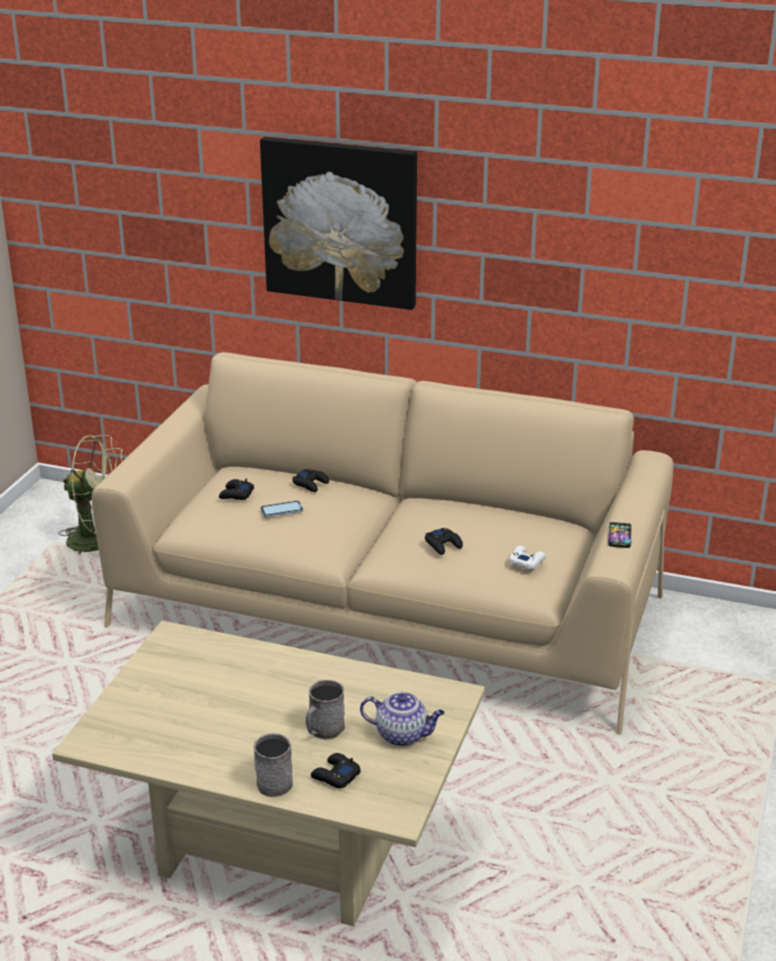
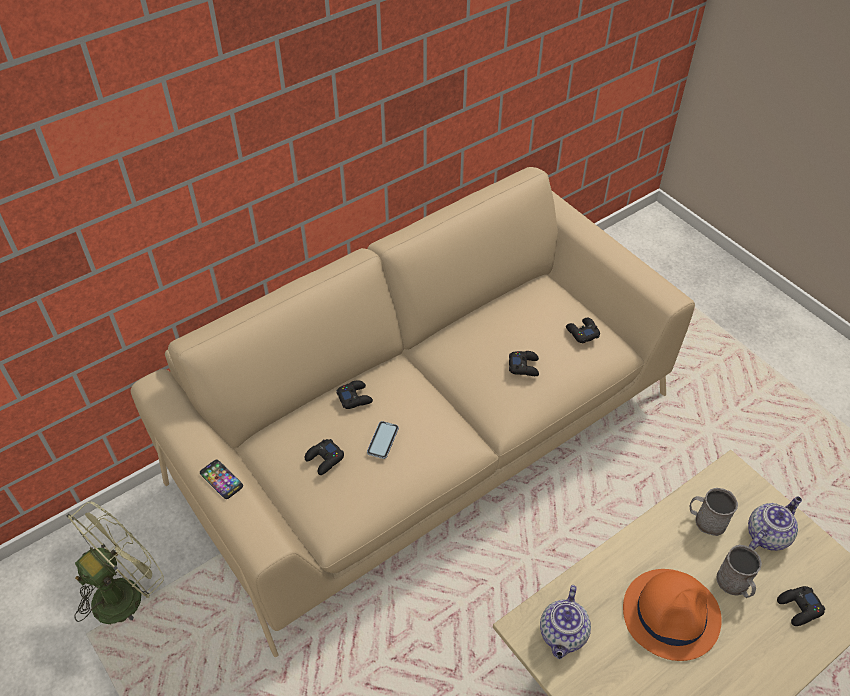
camera: 55 degrees left, 20 degrees up
grey mug [254,733,293,797] -> grey mug moved to [690,488,738,536]
picture [260,137,417,310] -> none
white game controller [509,546,546,569] -> black game controller [566,318,600,343]
phone [608,522,632,548] -> phone moved to [200,459,243,499]
none -> teapot [540,585,591,659]
none -> orange hat [623,569,722,661]

